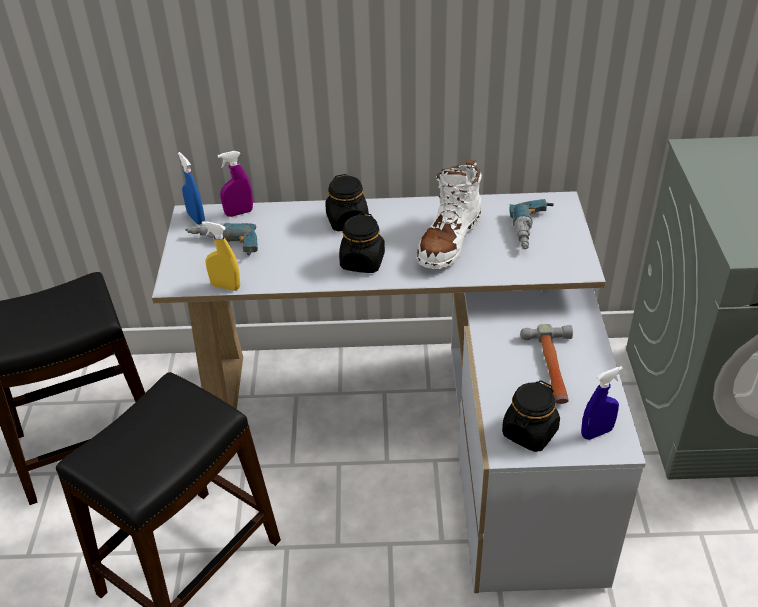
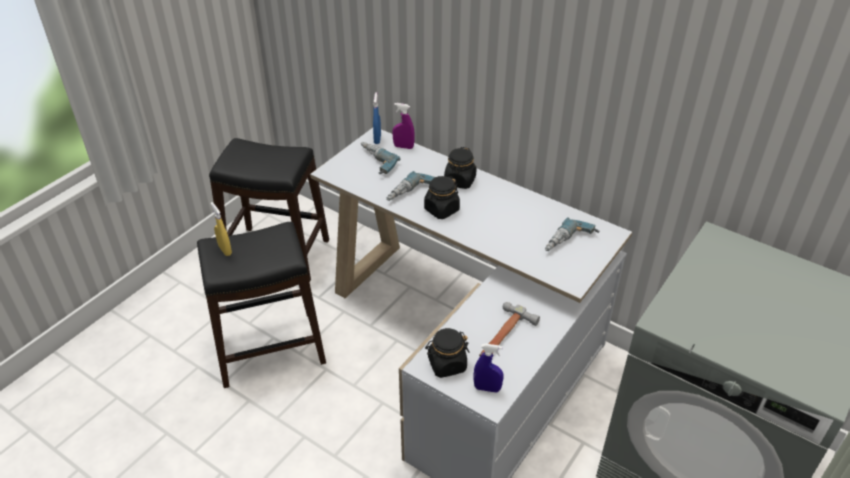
camera: 35 degrees right, 0 degrees up
yellow spray bottle [202,221,240,291] -> yellow spray bottle moved to [211,202,232,256]
white boot [416,160,482,269] -> none
none -> power drill [387,171,435,201]

